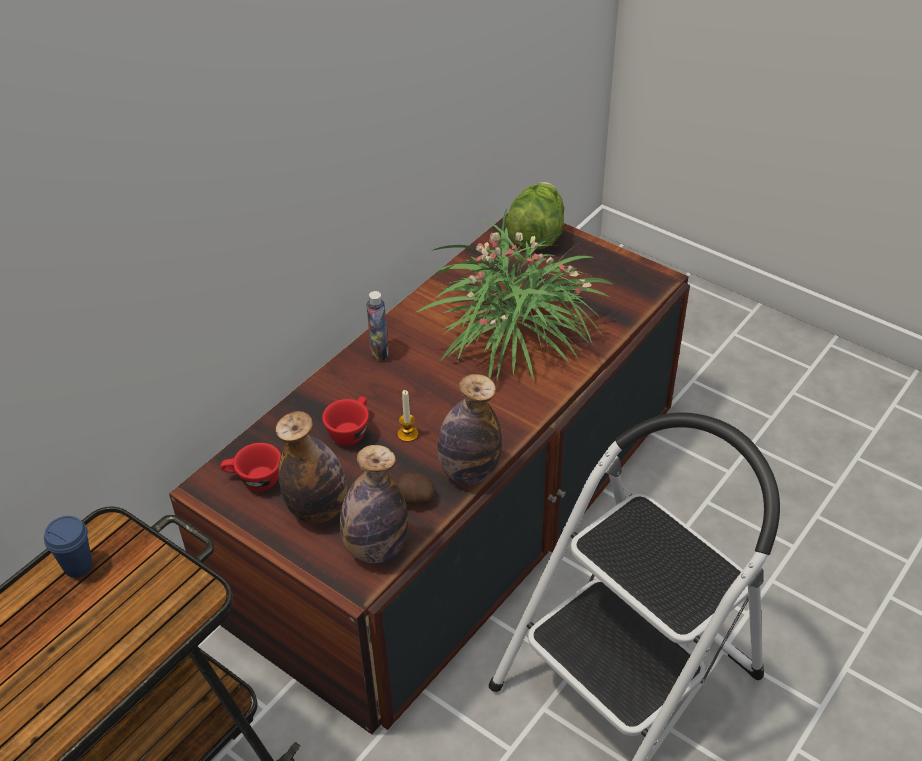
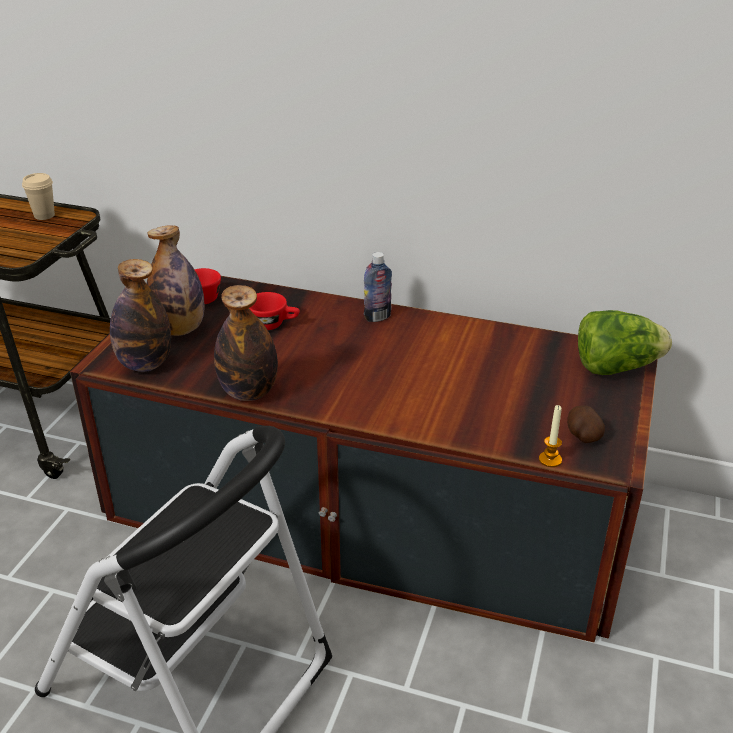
camera: 70 degrees right, 10 degrees down
blue cup [44,516,93,578] -> beige cup [22,173,55,220]
potato [396,473,434,505] -> potato moved to [567,406,605,443]
candle [398,390,418,442] -> candle moved to [539,405,562,467]
potted plant [415,208,614,381] -> none

